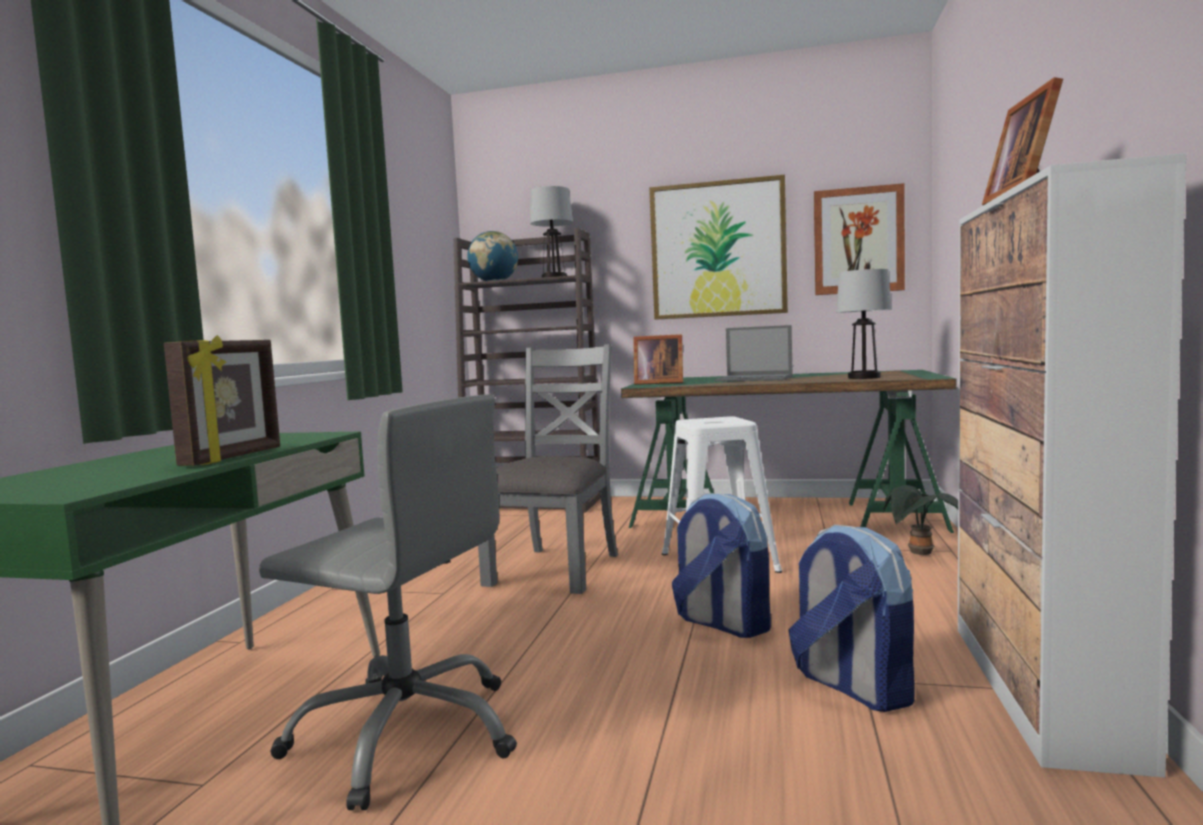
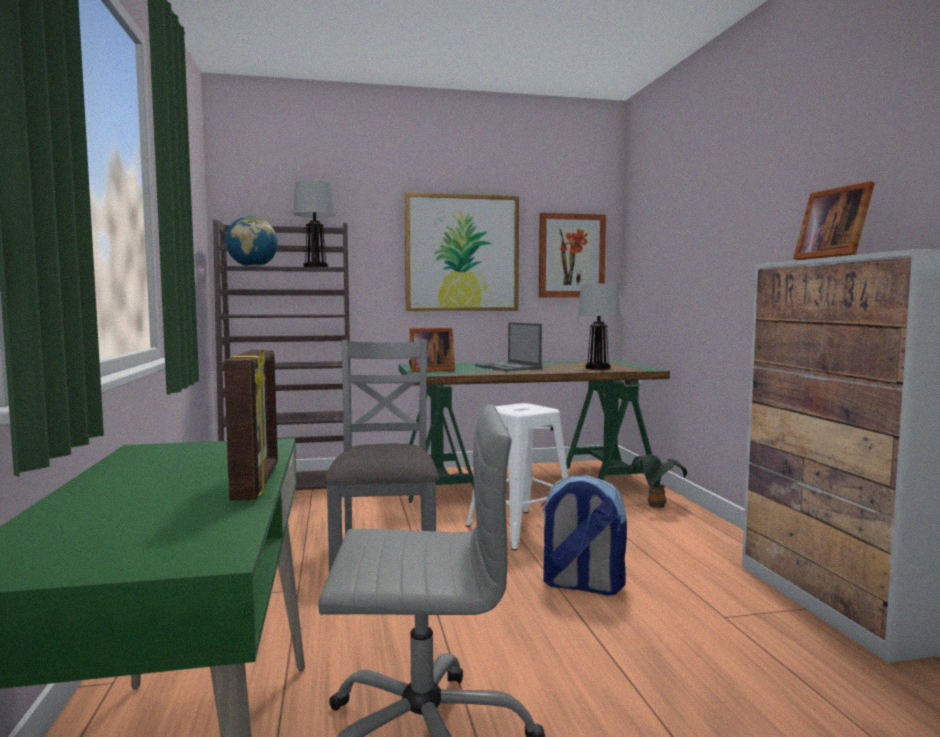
camera: 25 degrees left, 0 degrees up
laptop [715,325,793,382] -> laptop turned 60 degrees clockwise [475,322,542,371]
backpack [788,524,915,712] -> none

